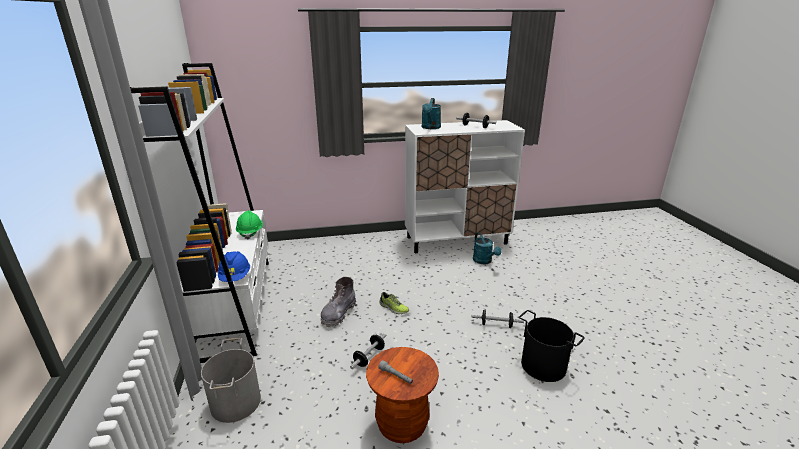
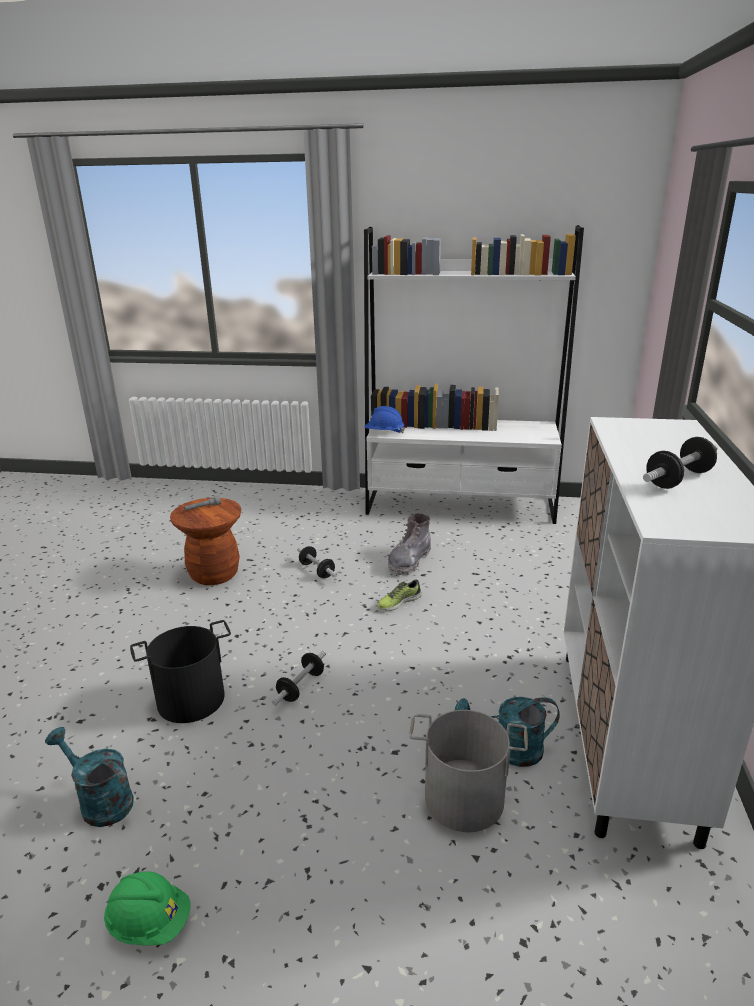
camera: 110 degrees right, 0 degrees up
grey bucket [201,338,261,423] -> grey bucket moved to [409,710,528,832]
green hard hat [236,211,263,239] -> green hard hat moved to [104,871,191,946]
grey boot [321,277,356,327] -> grey boot turned 105 degrees counterclockwise [388,513,431,575]
turquoise watering can [422,98,441,129] -> turquoise watering can moved to [45,727,134,827]

